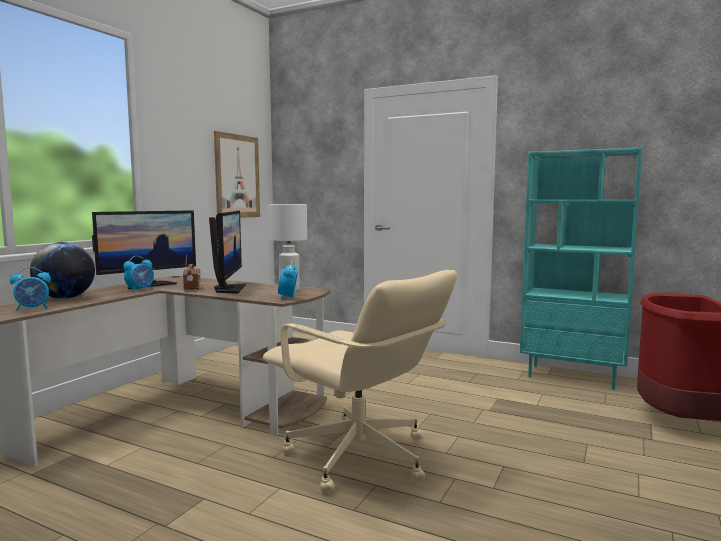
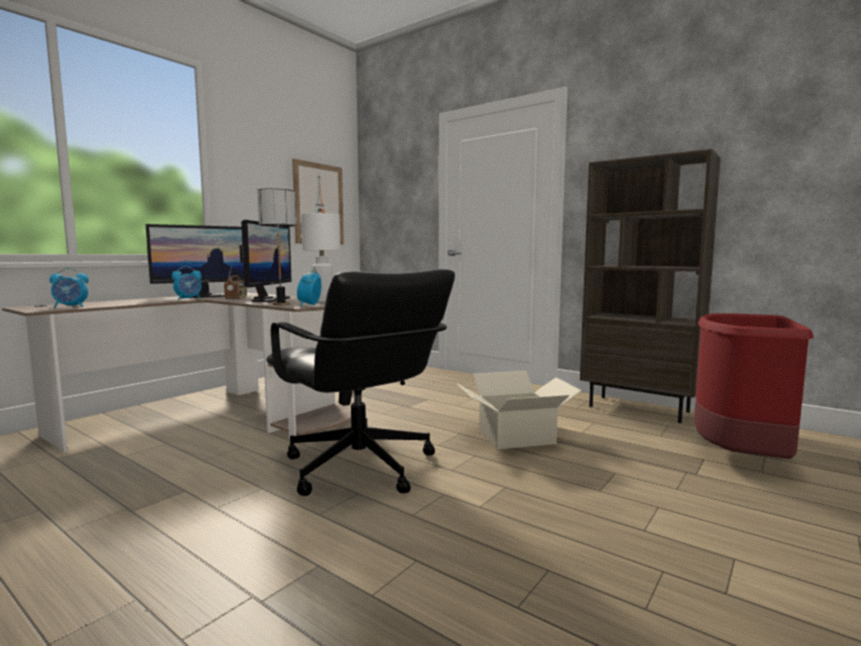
camera: 10 degrees right, 0 degrees up
globe [30,242,95,299] -> none
beige office chair [263,270,457,493] -> black office chair [266,269,455,496]
turquoise bookcase [520,148,642,390] -> brown bookcase [580,149,721,423]
none -> table lamp [257,188,297,305]
none -> cardboard box [457,371,582,449]

